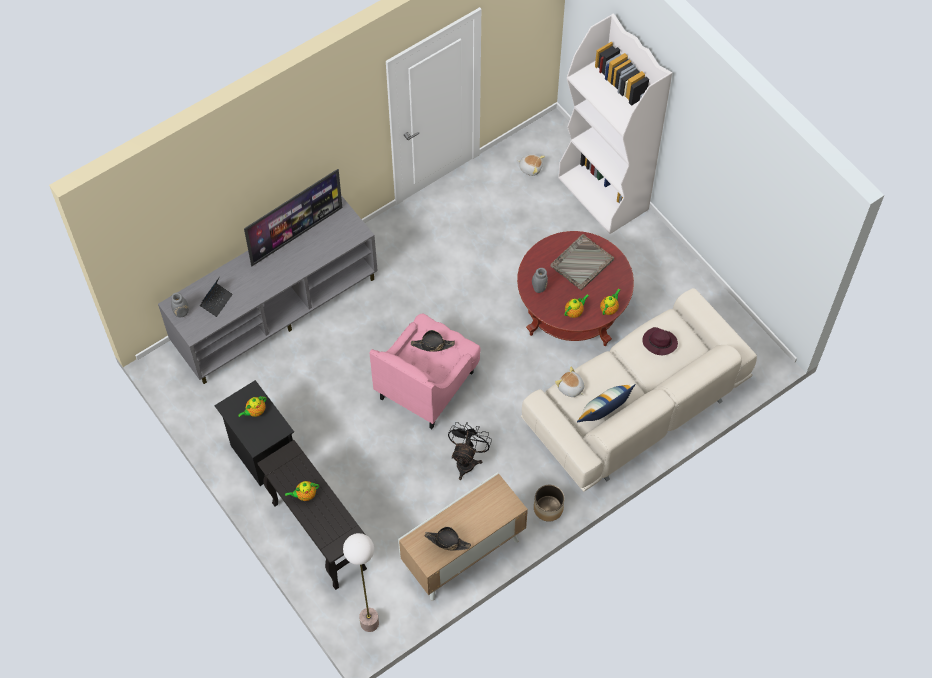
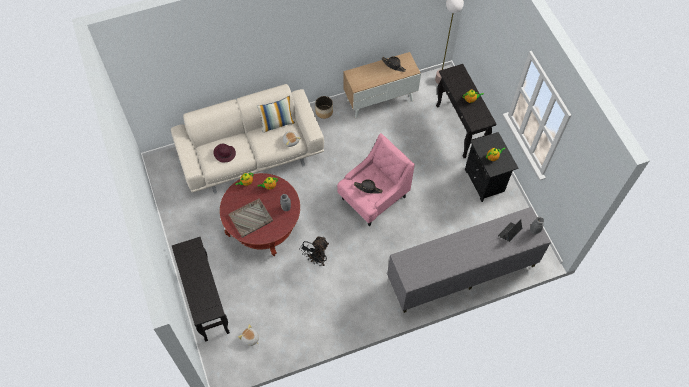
camera: 165 degrees left, 0 degrees up
television [244,169,342,266] -> none
black fan [448,422,492,480] -> black fan moved to [299,236,329,266]
white bookcase [558,14,672,234] -> black console table [172,237,230,342]

